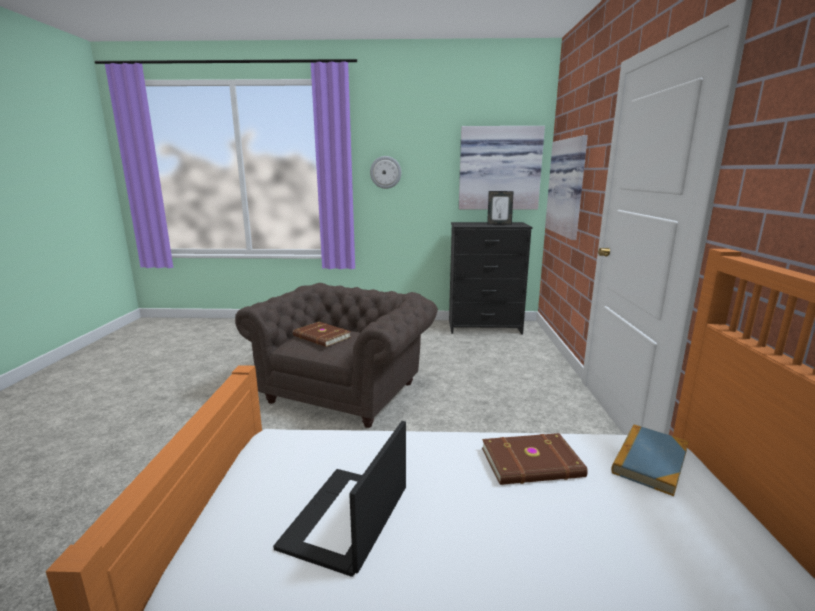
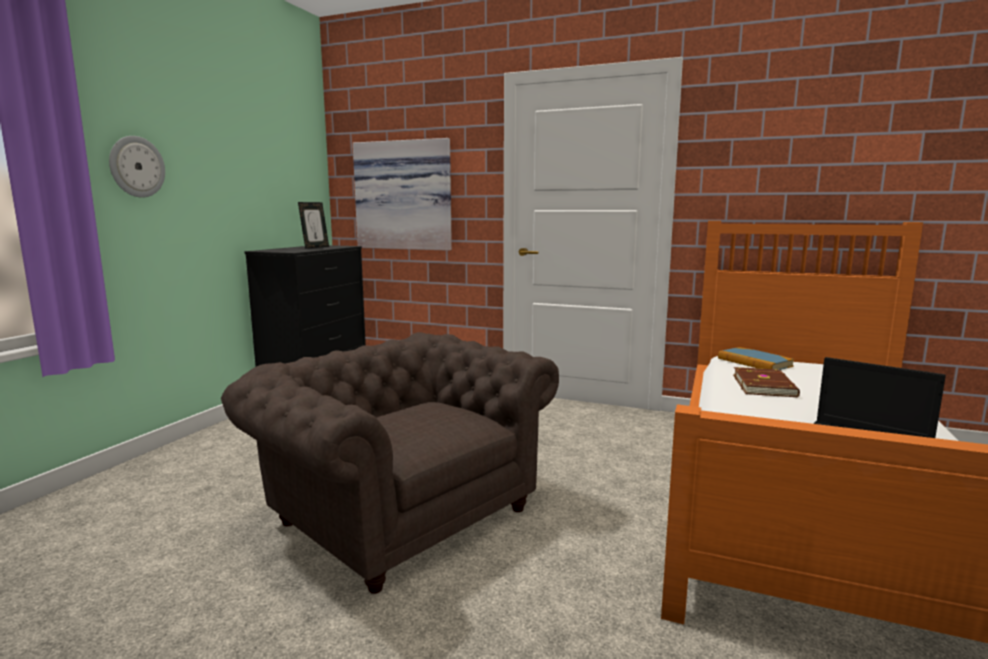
camera: 70 degrees left, 5 degrees down
brown book [293,322,351,347] -> none
picture [459,126,545,210] -> none

